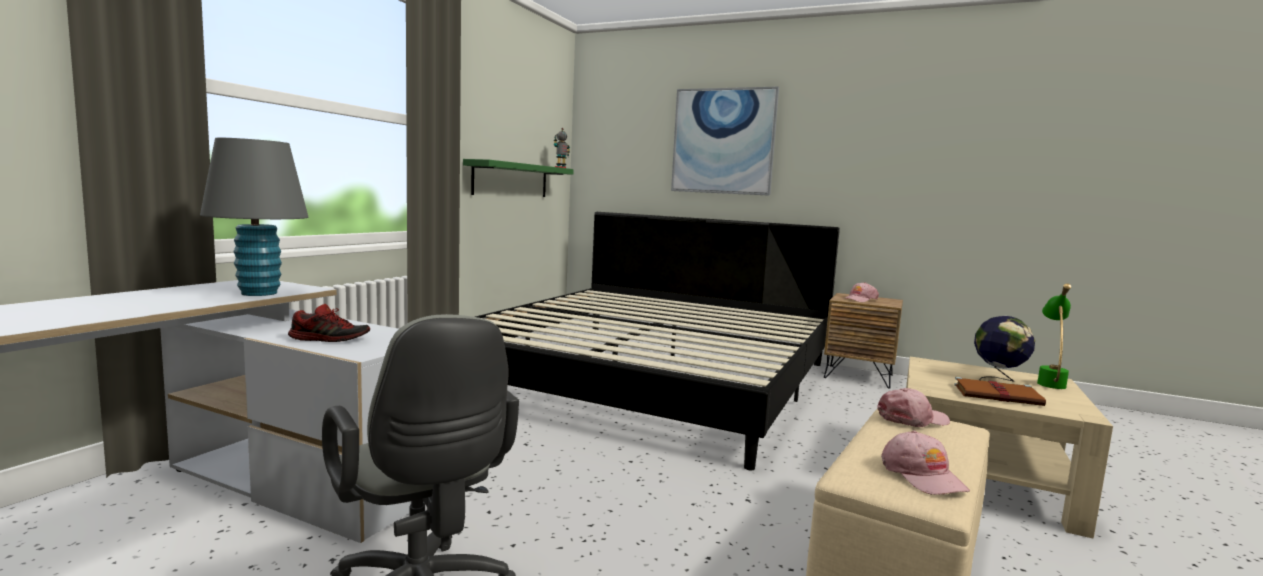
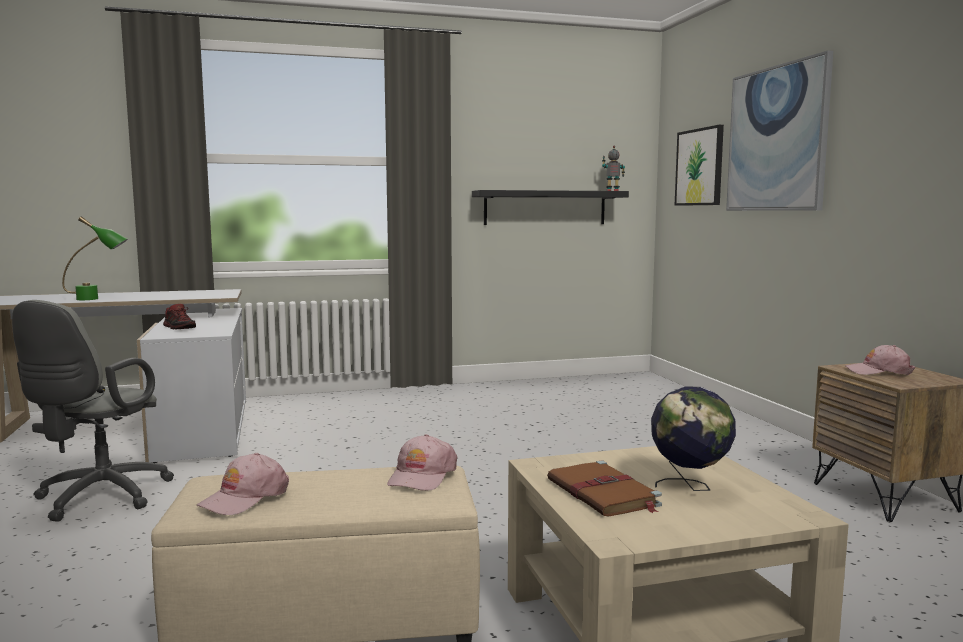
camera: 50 degrees right, 0 degrees up
grey table lamp [200,138,308,296] -> none
green shelf [463,159,574,197] -> black shelf [472,190,629,225]
bed [475,212,840,470] -> none
pink cap [878,388,950,427] -> pink cap turned 75 degrees clockwise [387,434,457,491]
green table lamp [1037,283,1071,389] -> green table lamp moved to [62,216,128,300]
none -> picture [675,125,724,206]

